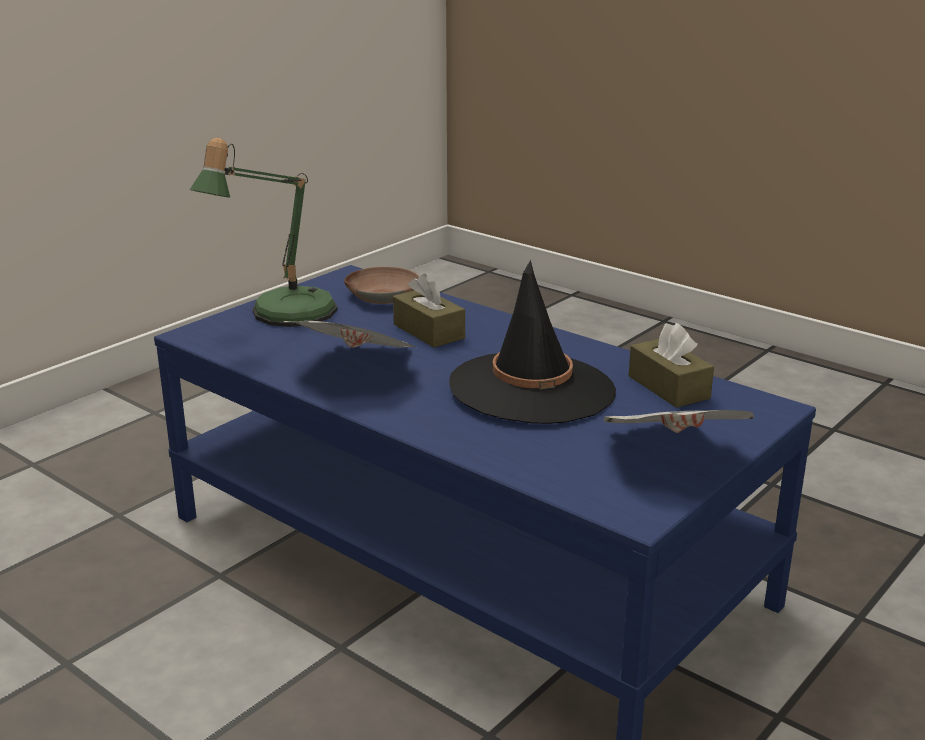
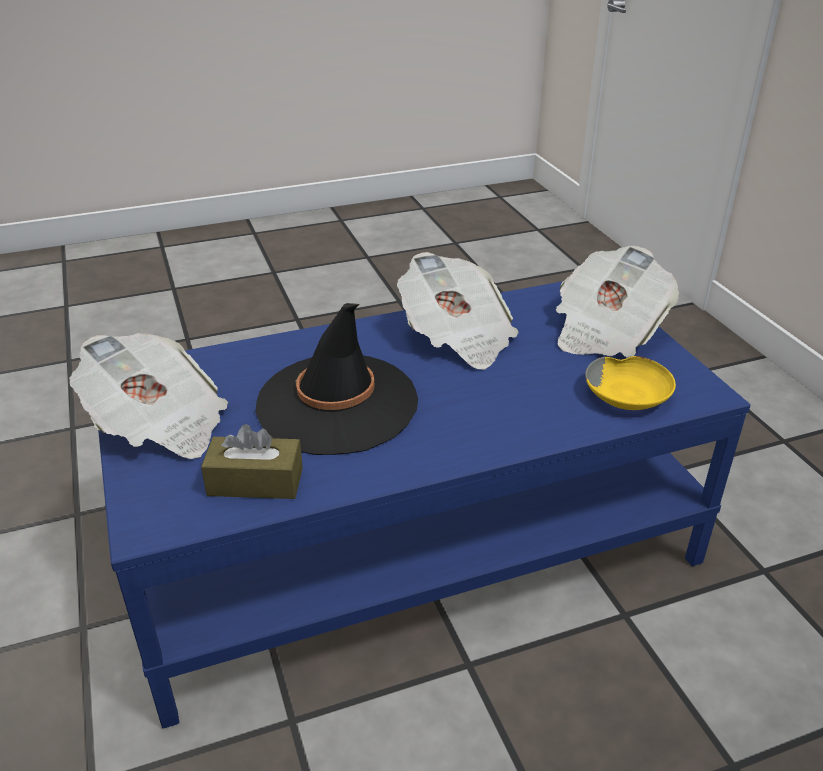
camera: 120 degrees right, 10 degrees up
table lamp [190,137,337,327] -> newspaper [556,246,679,357]
brown bowl [344,267,419,304] -> yellow bowl [585,356,676,410]
brown tissue box [393,274,465,347] -> none

